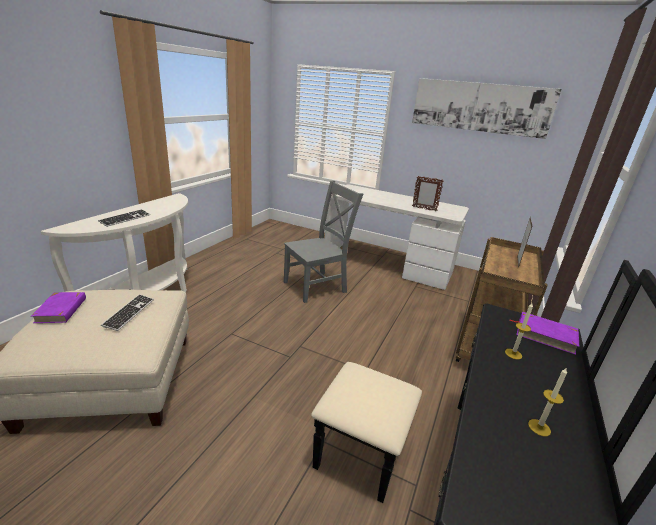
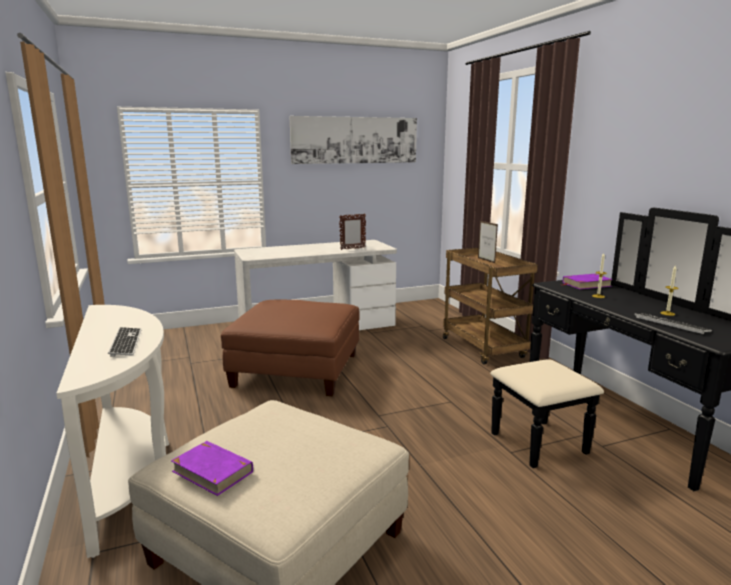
camera: 45 degrees left, 10 degrees down
keyboard [101,294,154,331] -> keyboard moved to [634,313,712,334]
grey chair [284,180,363,303] -> brown ottoman [221,299,360,396]

